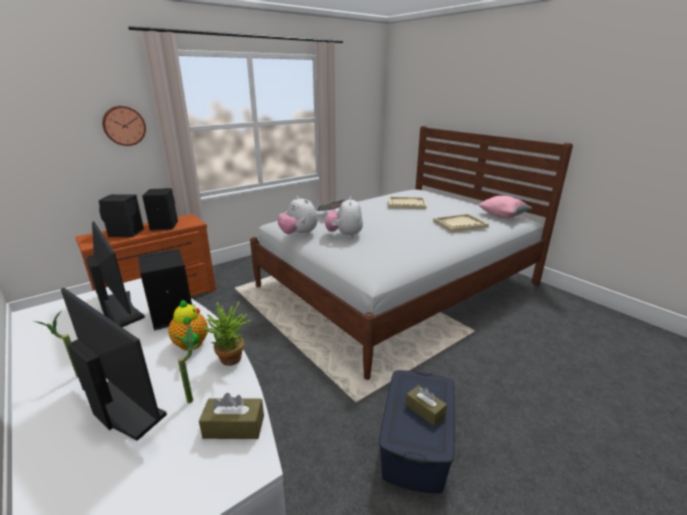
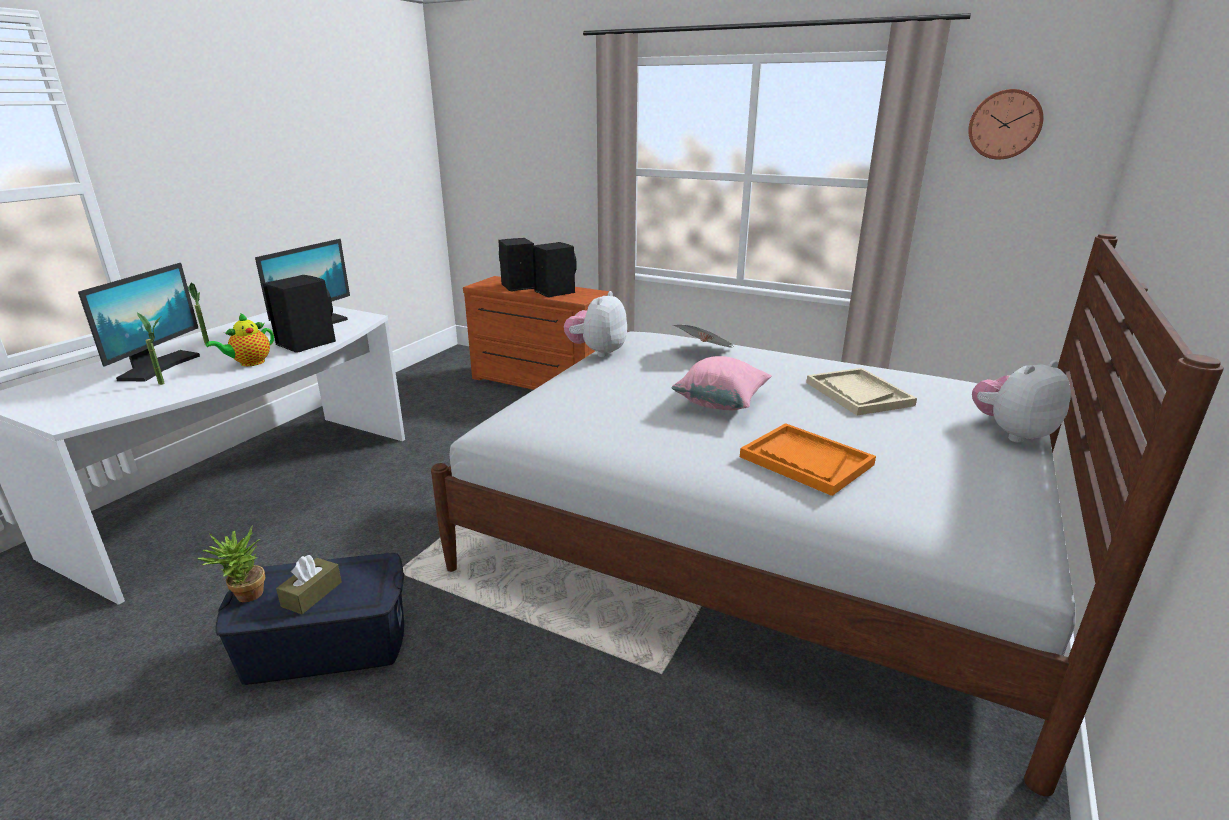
camera: 65 degrees right, 0 degrees up
wall clock [102,106,146,146] -> wall clock moved to [968,89,1043,159]
brown tissue box [199,393,264,439] -> none
potted plant [203,301,253,366] -> potted plant moved to [198,525,265,602]
plush toy [325,197,363,238] -> plush toy moved to [972,360,1071,443]
beige tray [433,214,489,233] -> orange tray [740,423,876,496]
pink pillow [478,196,532,218] -> pink pillow moved to [672,356,772,410]

